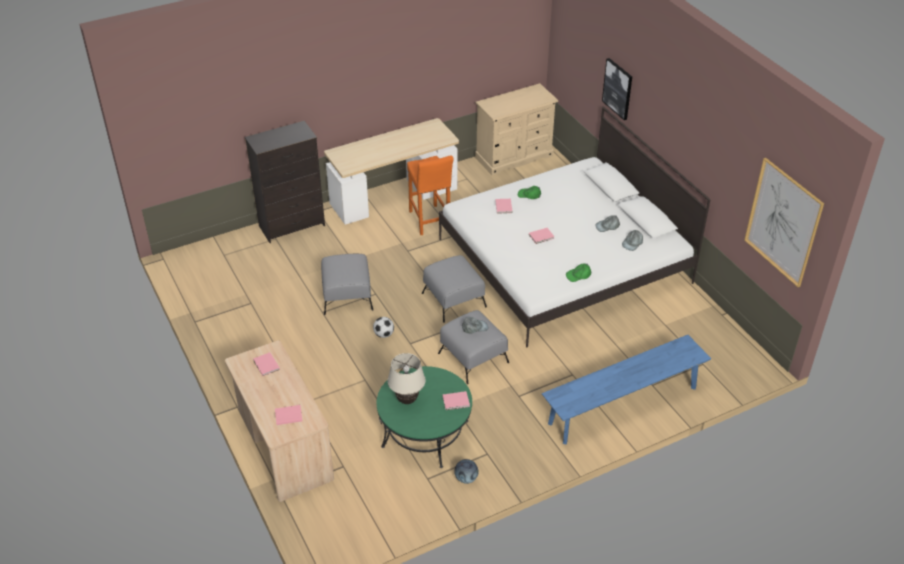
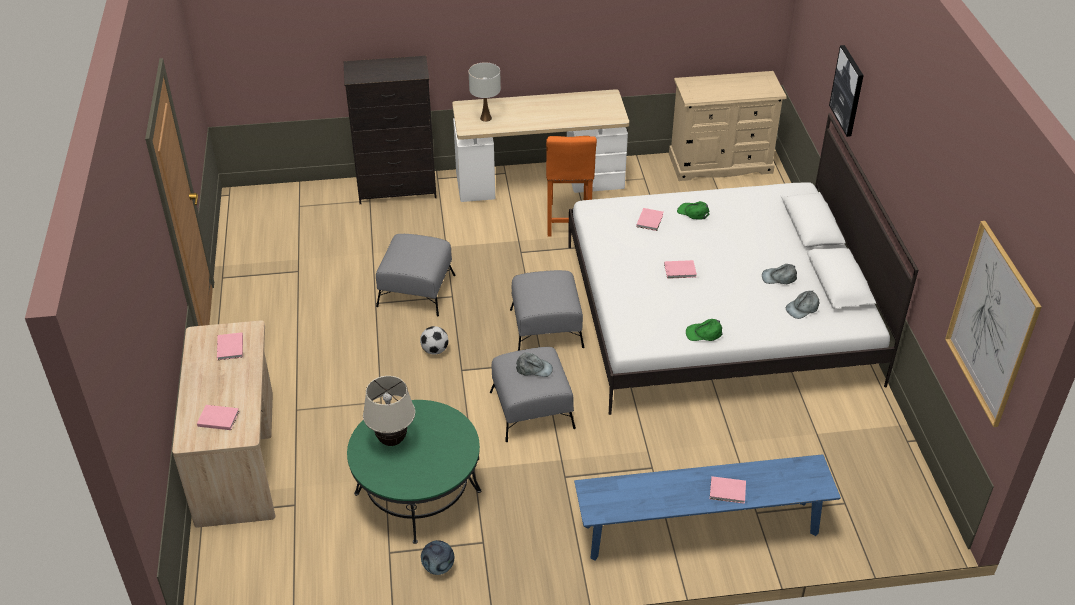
camera: 20 degrees right, 0 degrees up
pink book [442,391,470,410] -> pink book moved to [710,476,746,504]
none -> white table lamp [469,62,501,122]

